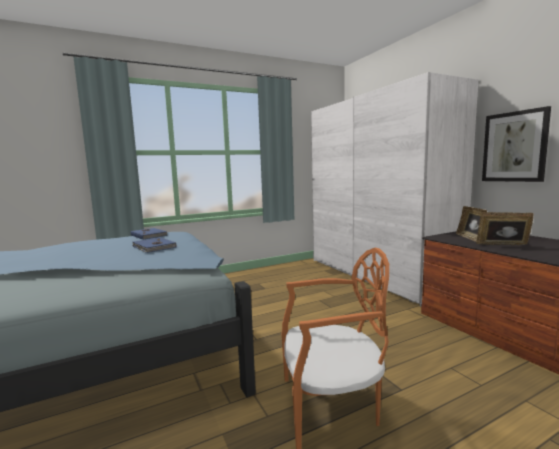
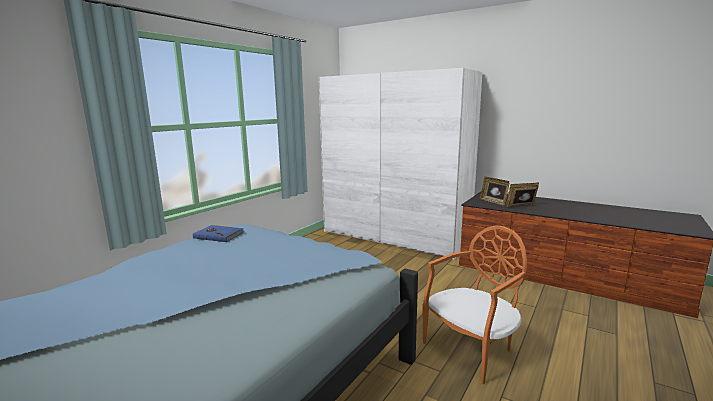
camera: 30 degrees left, 5 degrees up
blue book [133,237,176,253] -> none
picture [482,106,551,182] -> none

